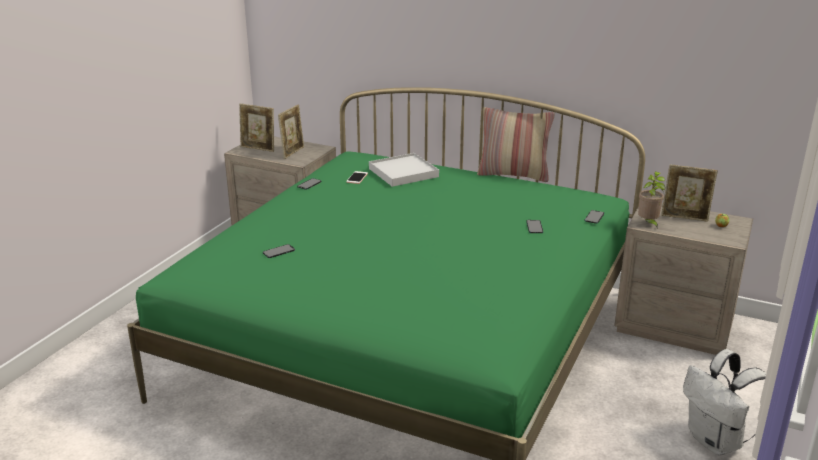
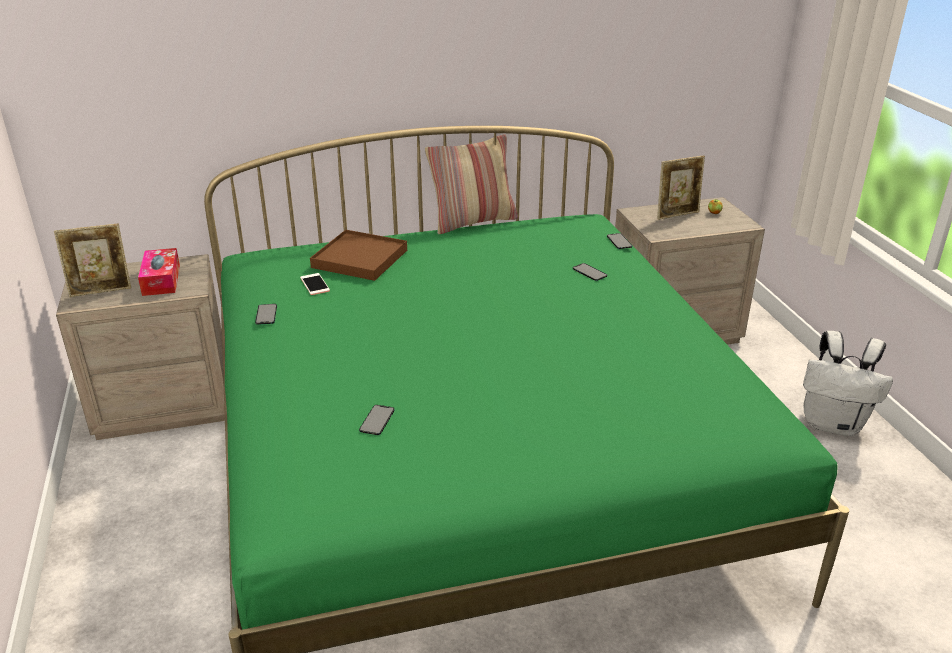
camera: 40 degrees left, 5 degrees up
picture frame [278,104,304,159] -> tissue box [138,248,180,296]
white tray [369,153,439,187] -> brown tray [310,230,407,281]
potted plant [638,171,665,228] -> none

